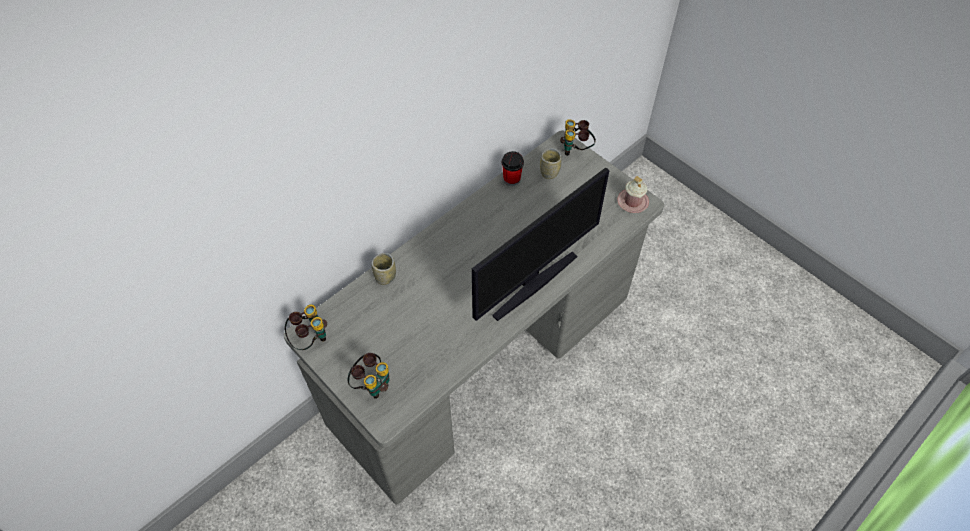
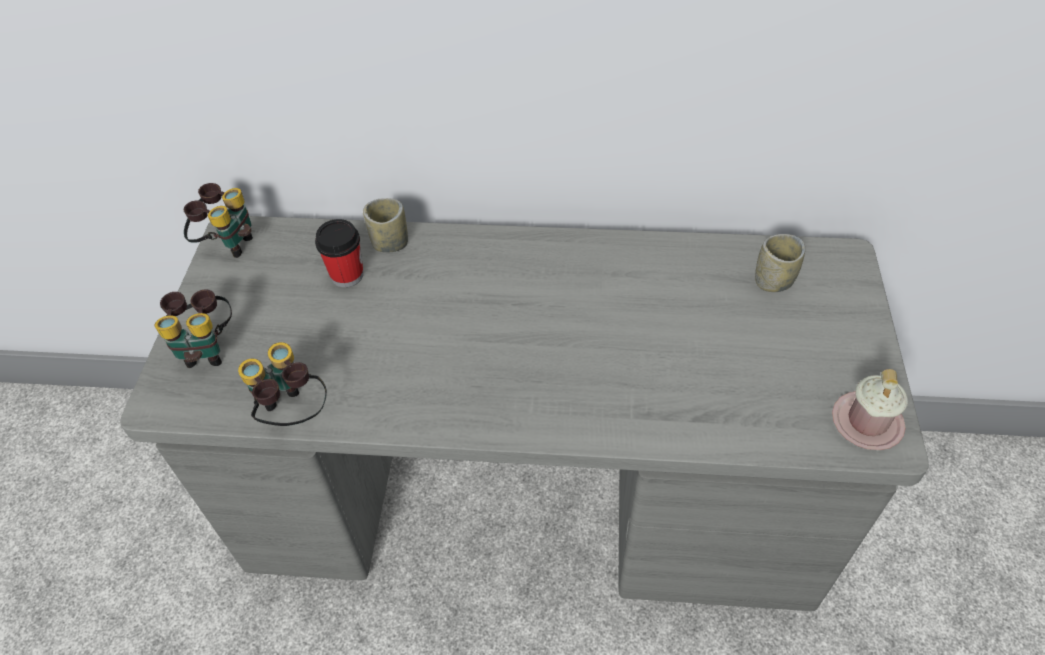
camera: 50 degrees right, 5 degrees down
monitor [472,167,610,321] -> none
cup [502,151,524,186] -> cup moved to [315,219,364,287]
binoculars [560,119,596,156] -> binoculars moved to [238,342,327,426]

